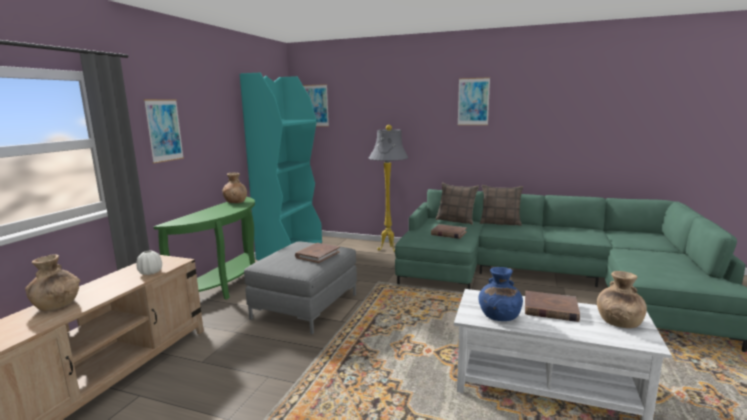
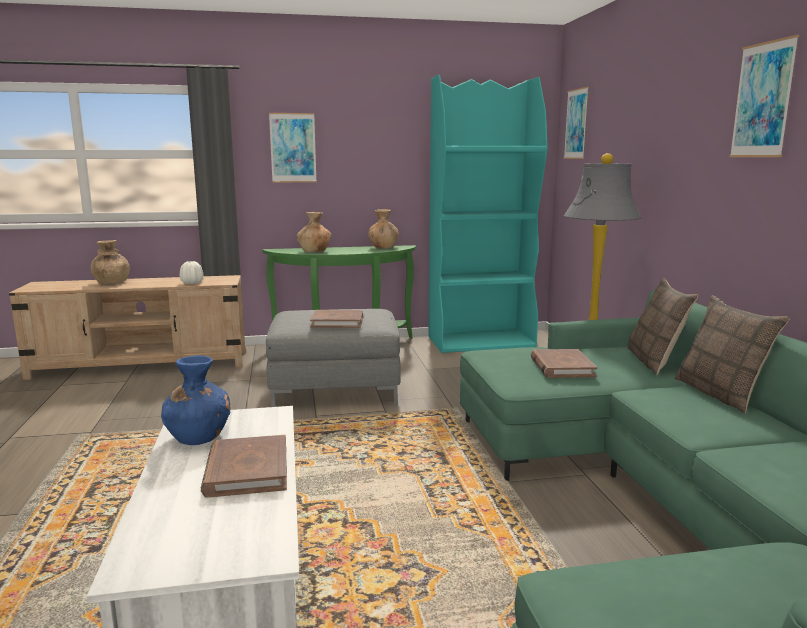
camera: 60 degrees right, 0 degrees up
brown vase [597,271,647,328] -> brown vase moved to [297,212,331,252]

